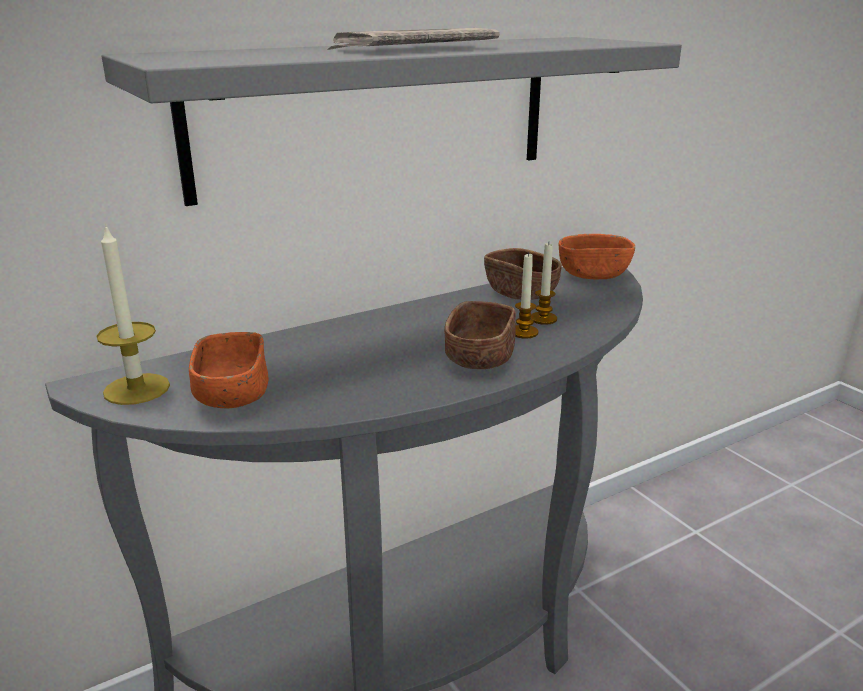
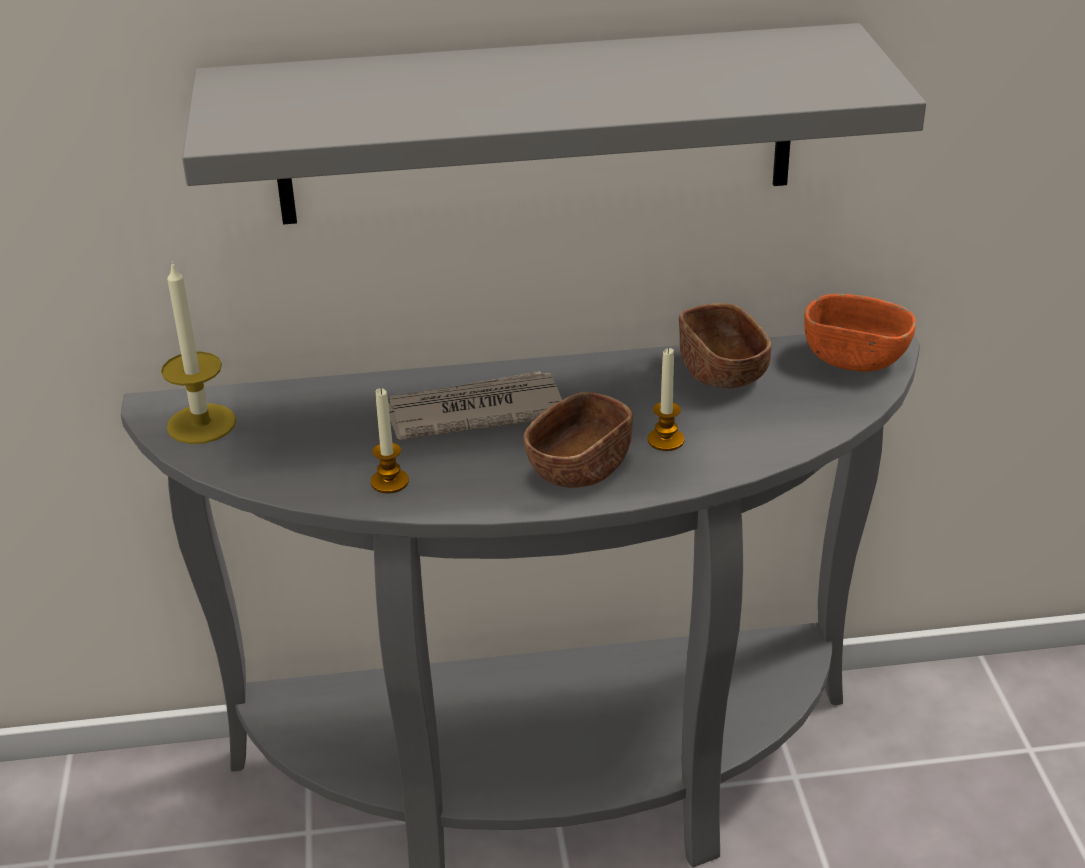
camera: 25 degrees right, 10 degrees up
orange bowl [189,332,269,408] -> none
newspaper [327,28,500,50] -> newspaper moved to [389,371,562,440]
candle [531,243,557,325] -> candle moved to [371,388,409,494]

